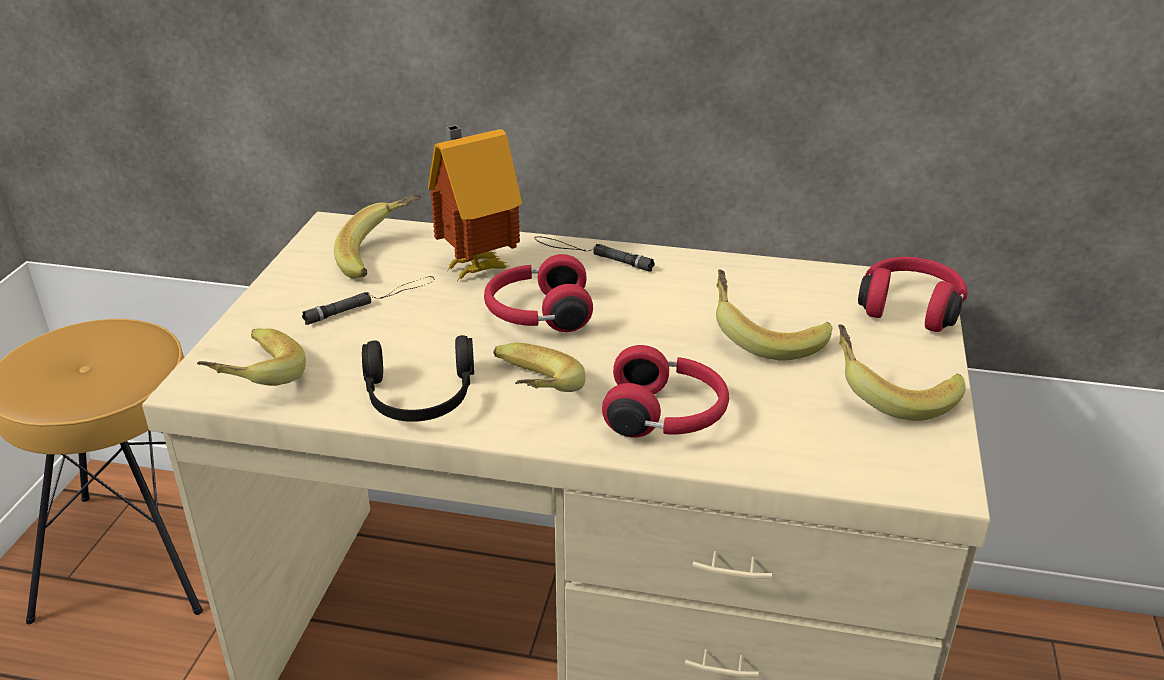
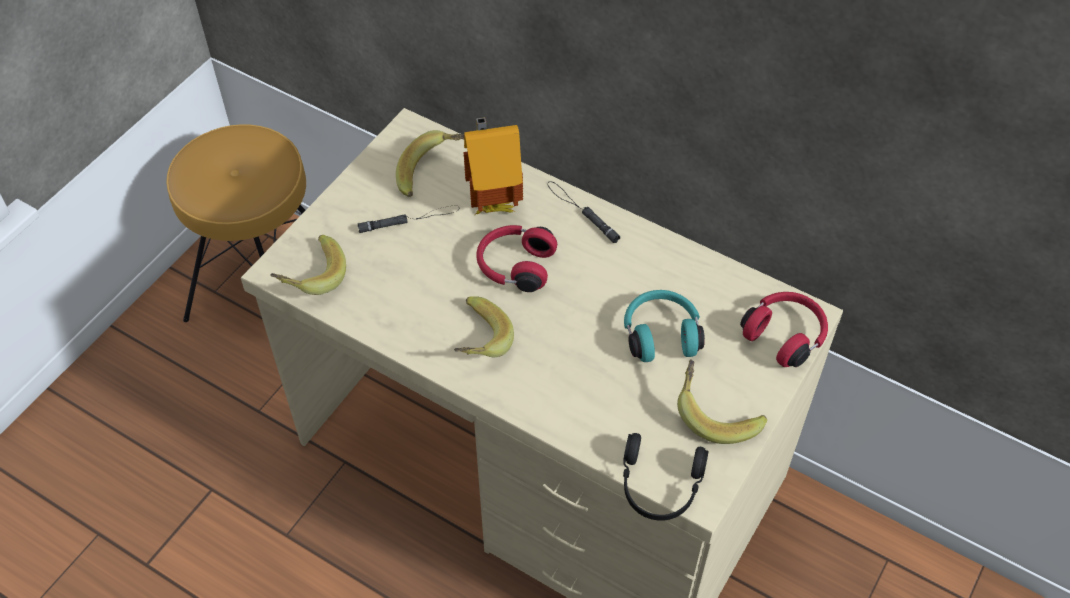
camera: 20 degrees right, 20 degrees up
black headphones [362,335,474,422] -> black headphones moved to [623,433,709,521]
red headphones [602,345,729,437] -> none
banana [716,269,832,361] -> turquoise headphones [624,290,705,362]

